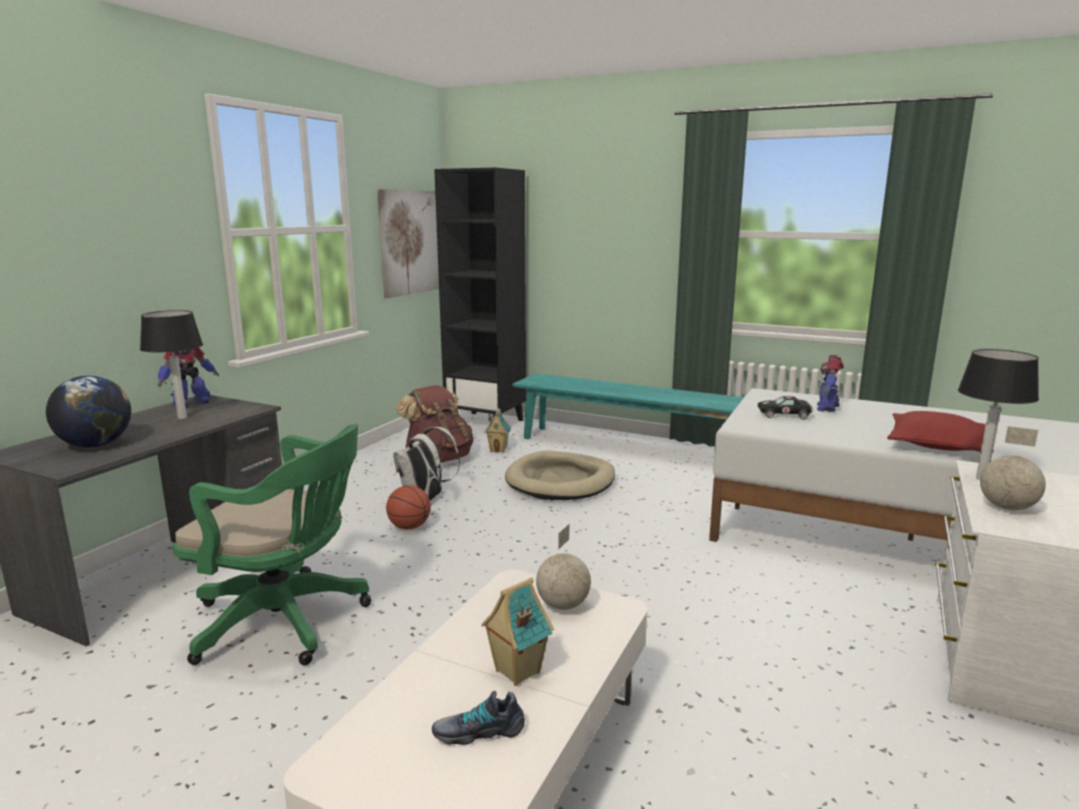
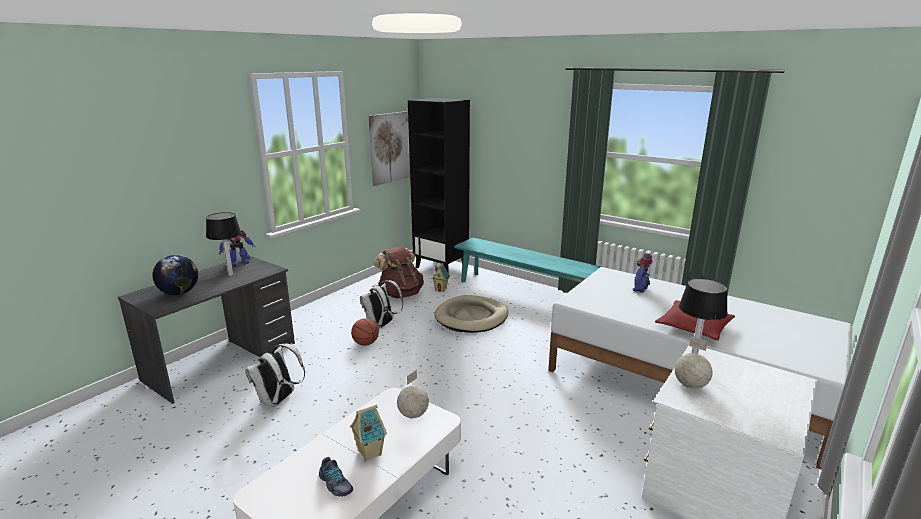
camera: 10 degrees right, 5 degrees up
green office chair [173,424,371,665] -> white backpack [245,343,305,407]
shoe [432,691,525,745] -> shoe turned 135 degrees counterclockwise [319,457,353,497]
black toy car [758,396,813,420] -> none

